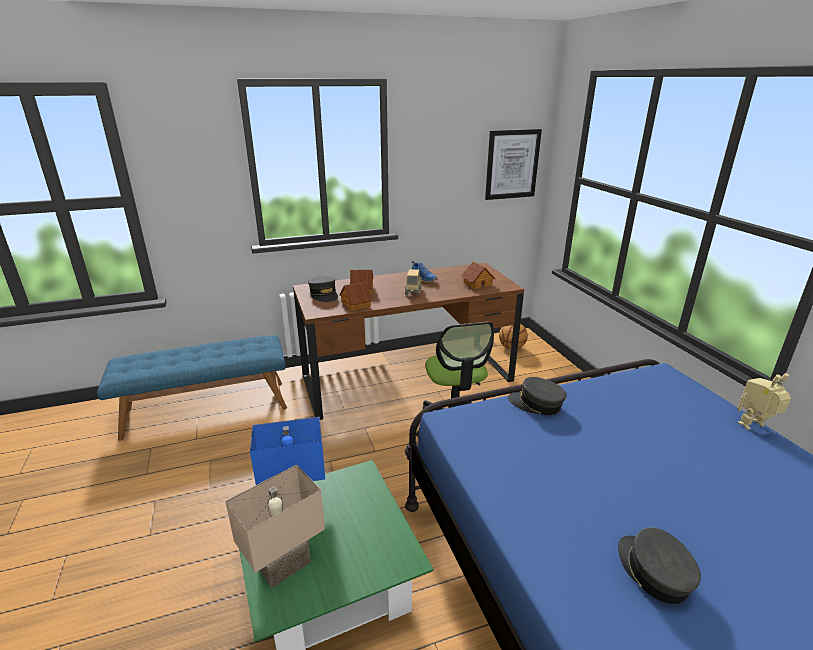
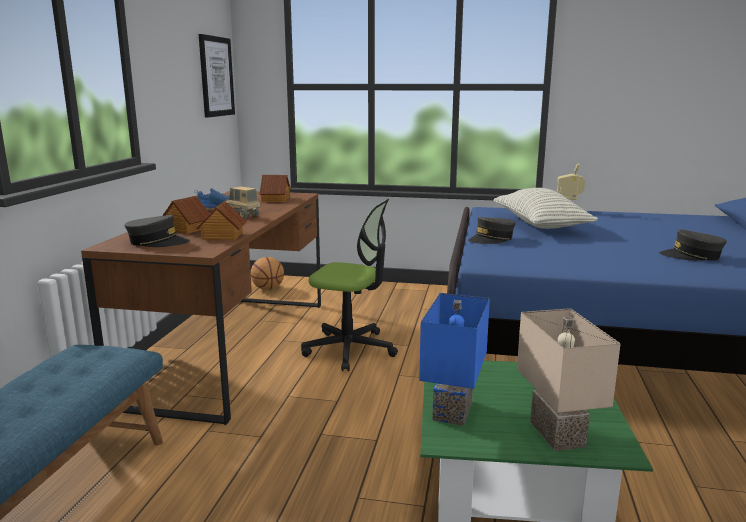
camera: 60 degrees left, 10 degrees down
none -> pillow [493,188,598,229]

